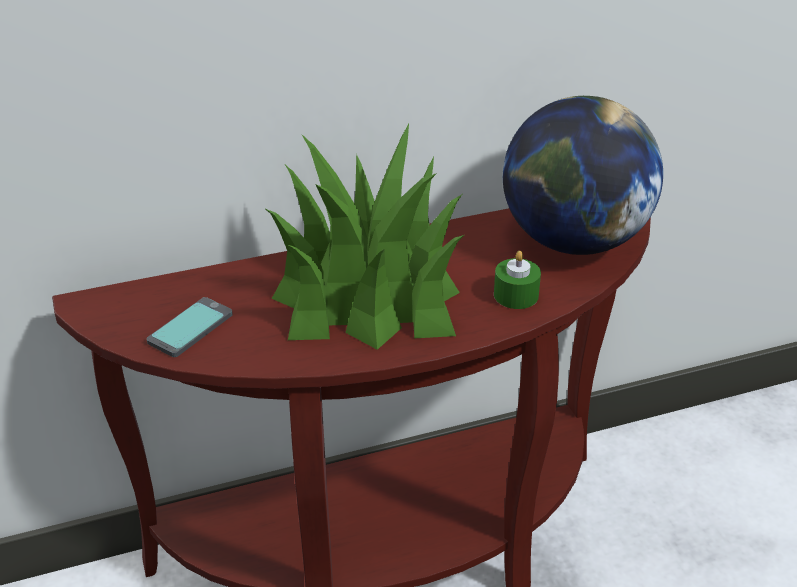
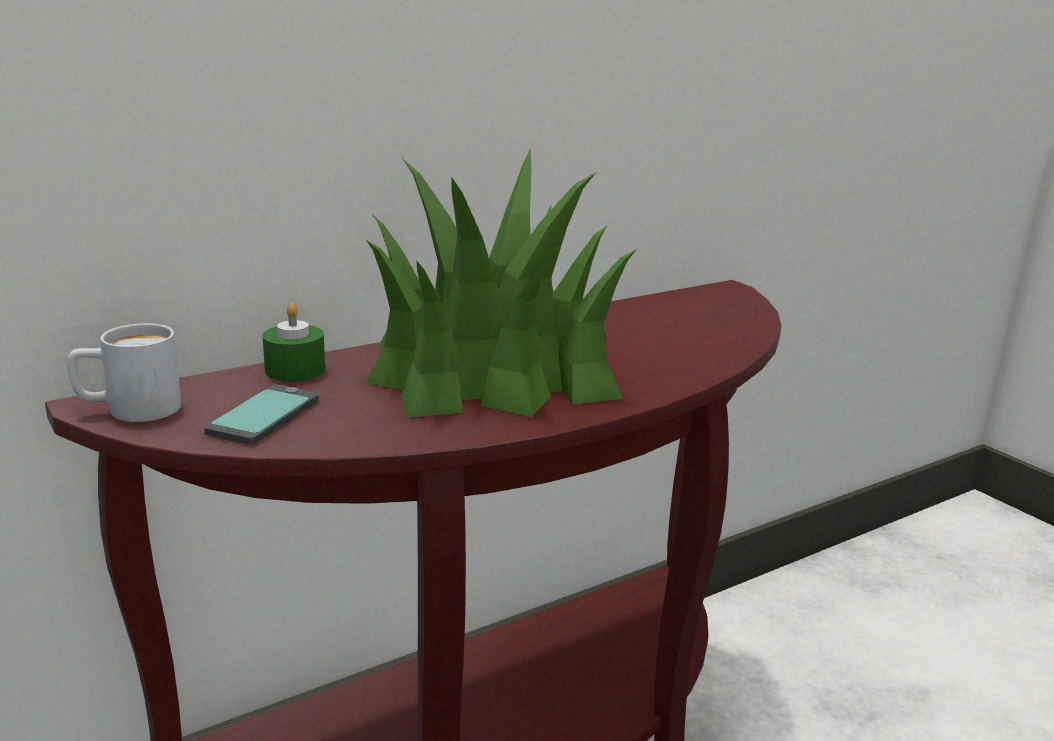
camera: 15 degrees left, 15 degrees down
green candle [494,251,541,309] -> green candle moved to [263,303,325,382]
globe [503,96,663,255] -> none
none -> white mug [68,323,181,422]

